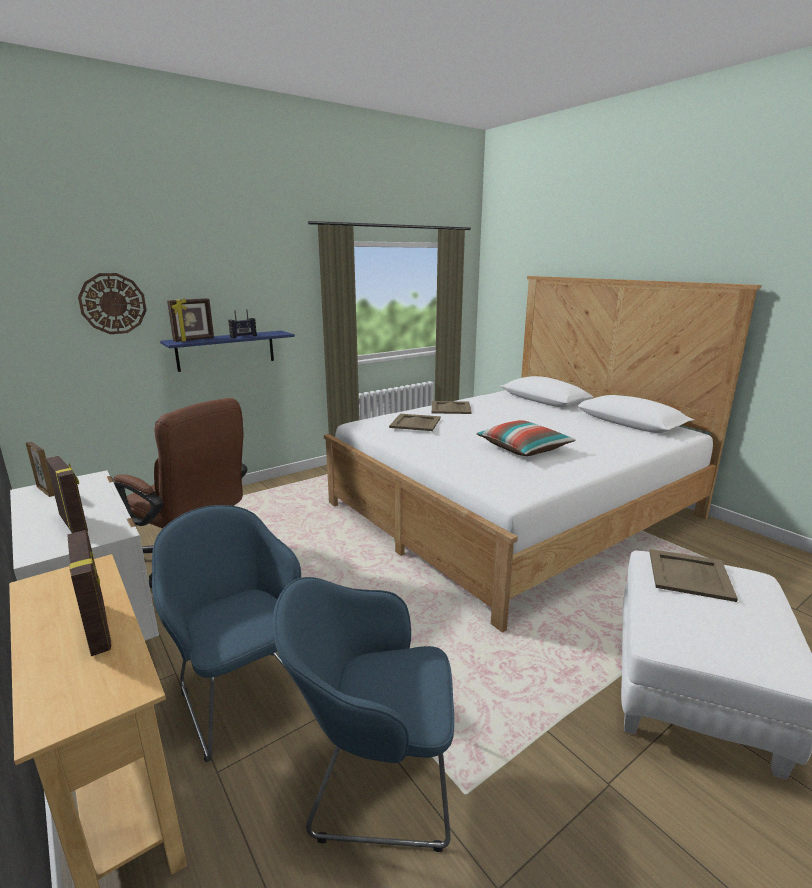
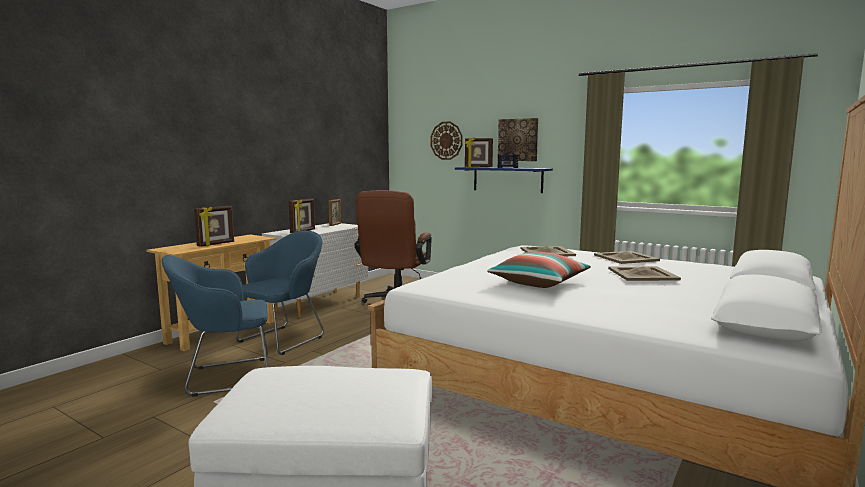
camera: 70 degrees right, 10 degrees down
blue armchair [273,577,454,852] -> blue armchair turned 90 degrees counterclockwise [162,255,268,397]
beige tray [649,549,738,602] -> beige tray moved to [608,266,681,281]
none -> picture [498,118,538,161]

